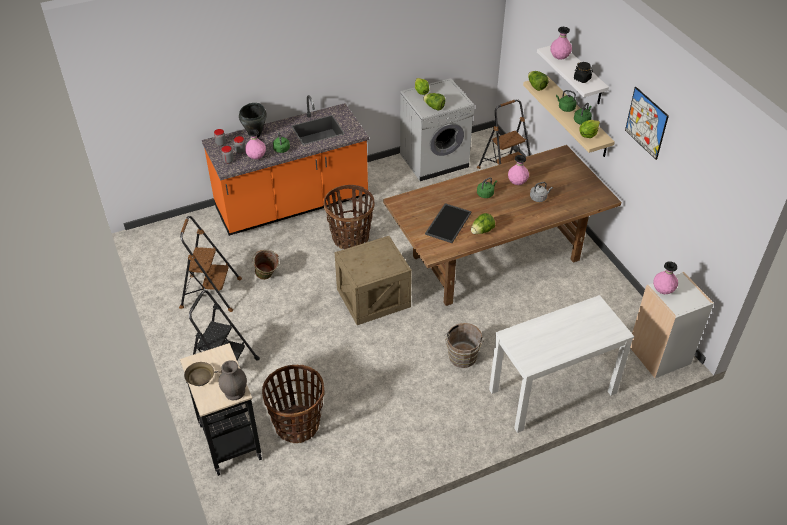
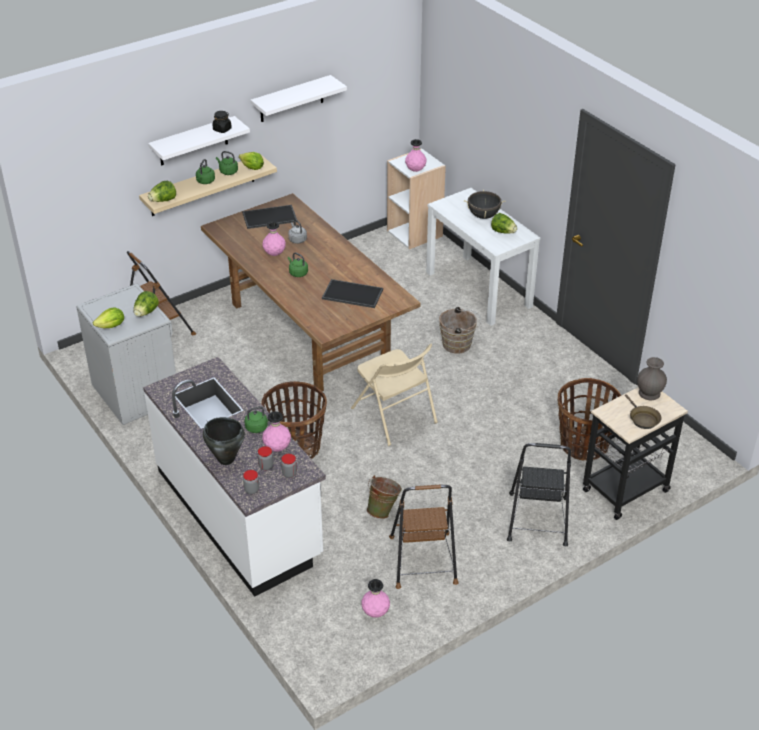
camera: 100 degrees left, 5 degrees down
orange counter [202,95,369,236] -> white counter [143,357,326,597]
crate [335,236,412,325] -> beige chair [351,344,438,446]
lettuce [471,213,495,234] -> lettuce moved to [491,213,517,234]
pink vase [550,27,572,60] -> pink vase moved to [361,579,390,618]
picture [625,87,669,160] -> white shelf [250,75,347,122]
none -> tray [242,205,297,229]
none -> black cooking pot [464,189,506,219]

